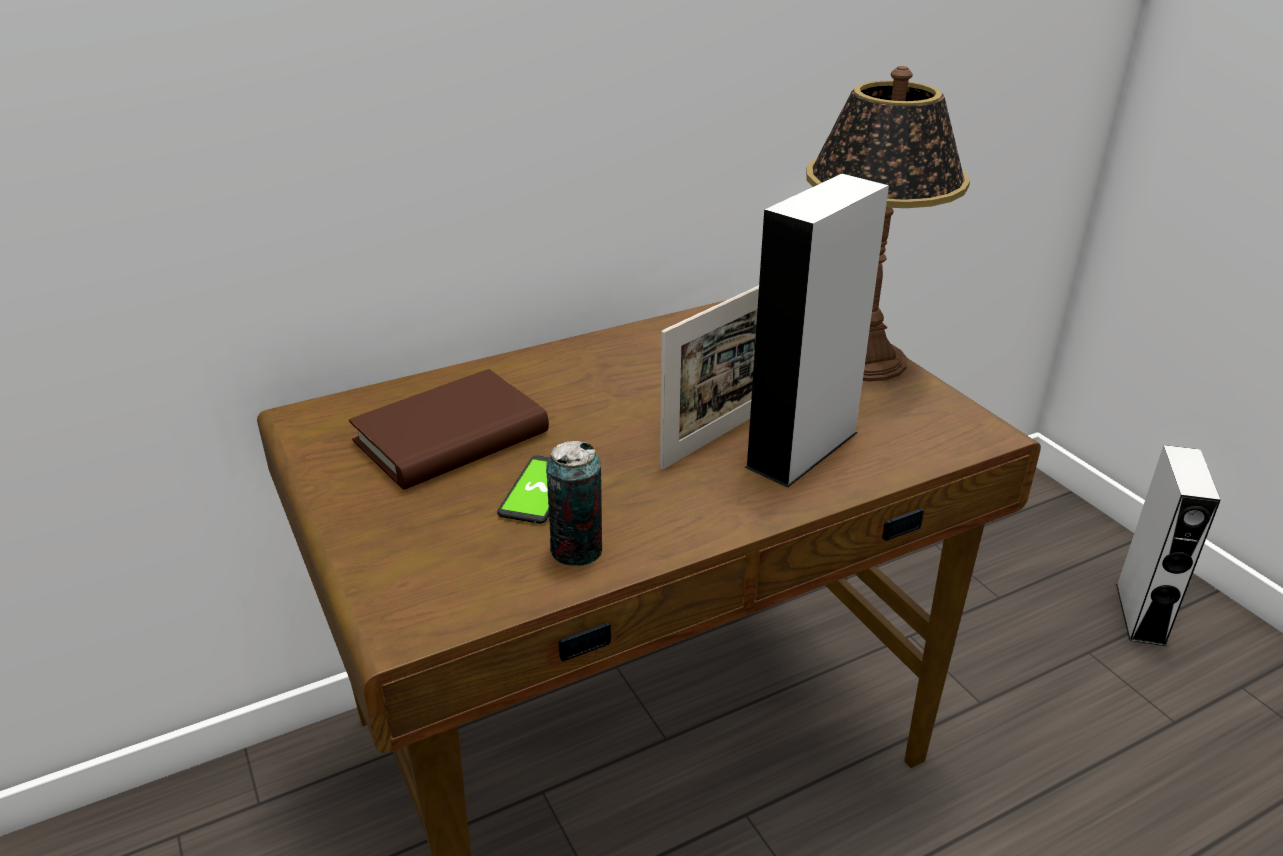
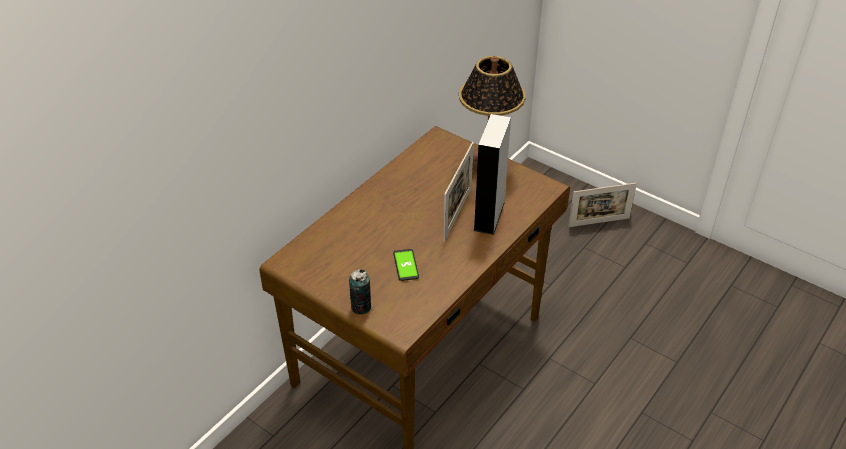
camera: 25 degrees left, 10 degrees up
brown book [349,369,549,490] -> none
can [546,441,602,566] -> can moved to [349,269,371,315]
grey speaker [1116,445,1221,647] -> picture frame [568,183,637,227]

